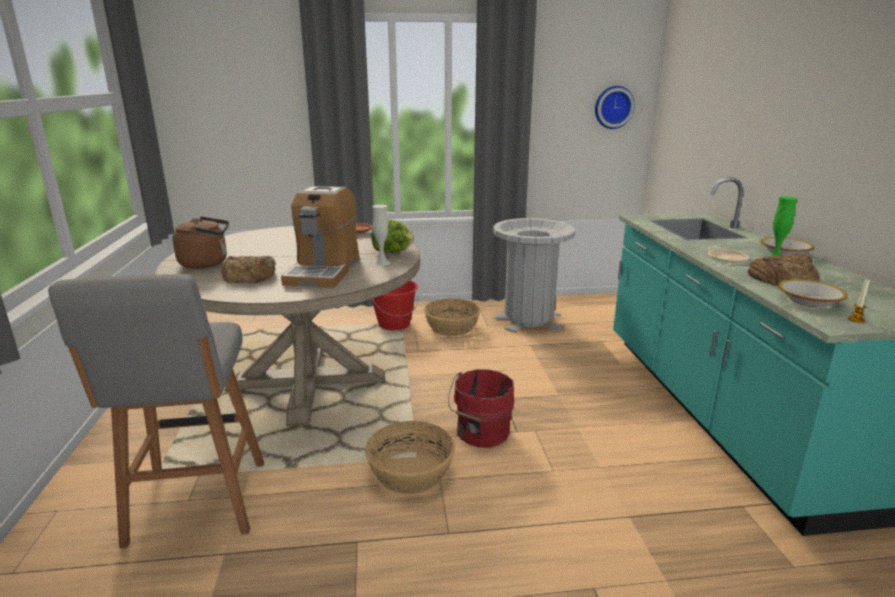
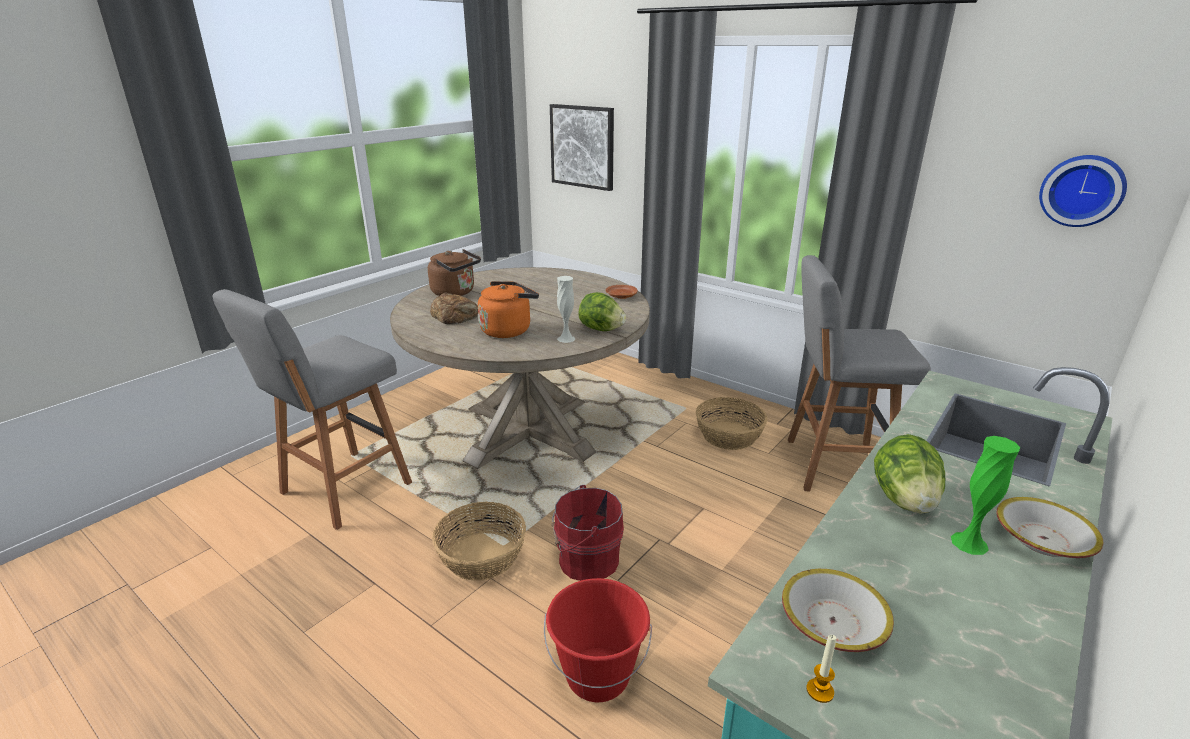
camera: 45 degrees right, 5 degrees up
coffee machine [281,186,359,288] -> orange kettle [478,281,539,338]
red bucket [372,280,418,330] -> red bucket moved to [544,578,652,702]
grey trash can [493,218,576,333] -> grey stool [788,255,931,491]
beige plate [708,249,750,262] -> lettuce [874,434,945,514]
bread [747,254,820,286] -> none
none -> picture [550,104,614,191]

